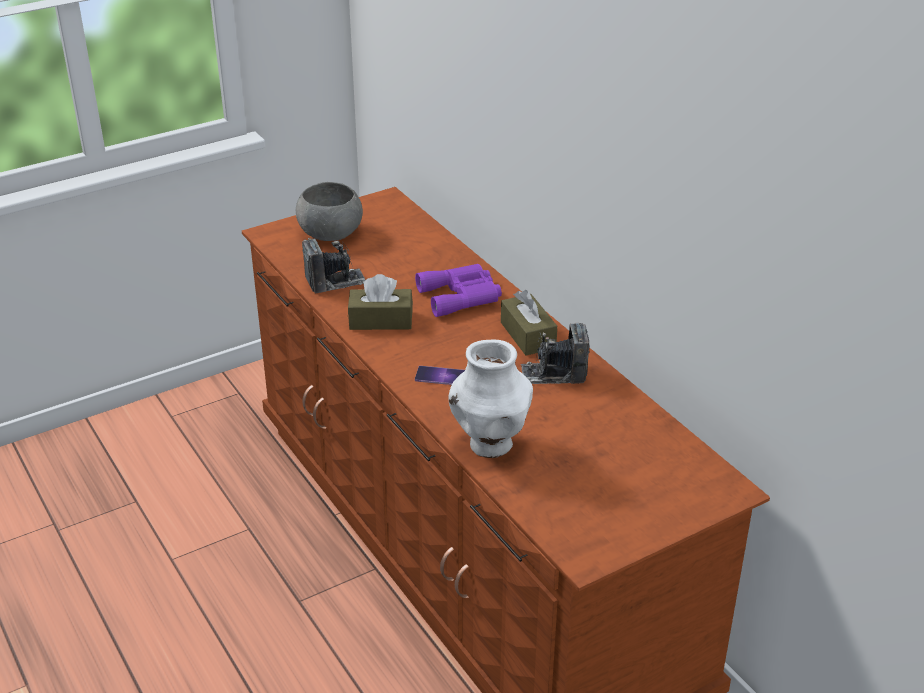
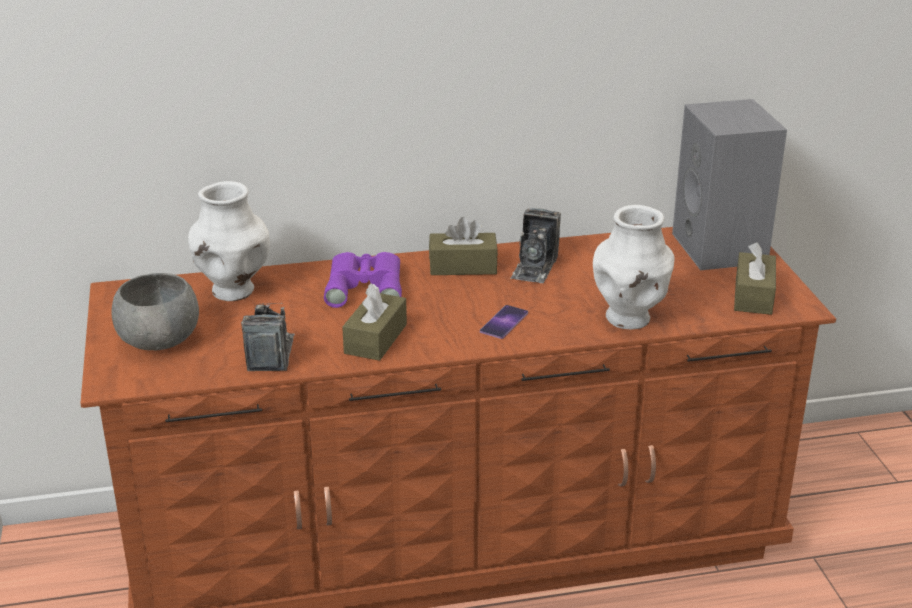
camera: 70 degrees left, 5 degrees down
none -> white vase [188,181,270,301]
none -> grey speaker [672,99,787,270]
none -> brown tissue box [734,243,776,315]

